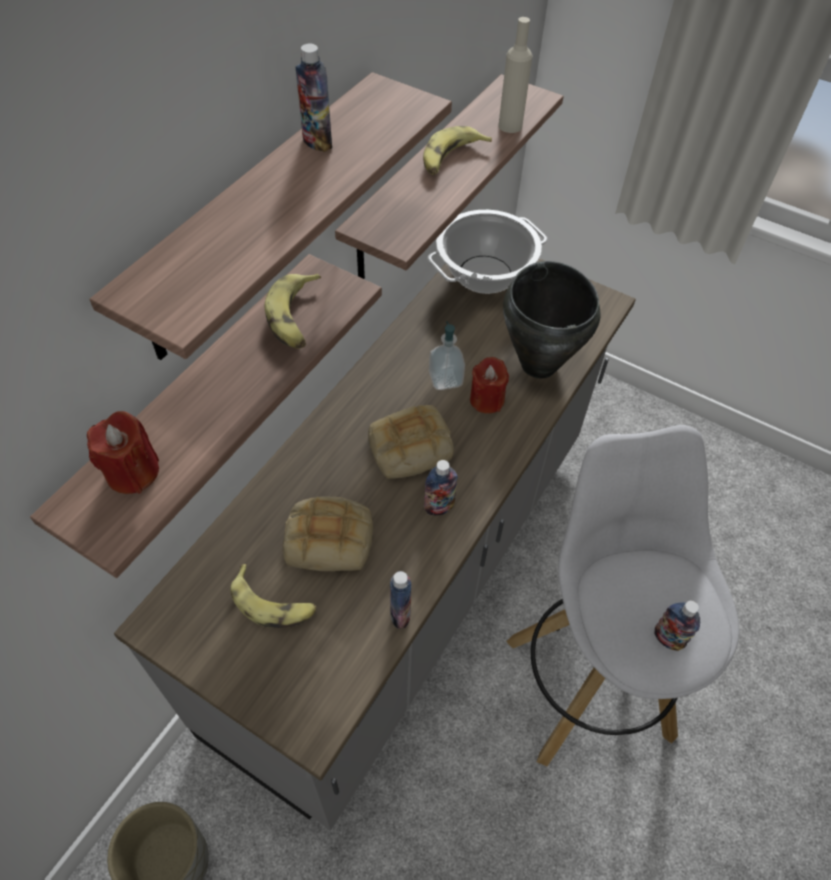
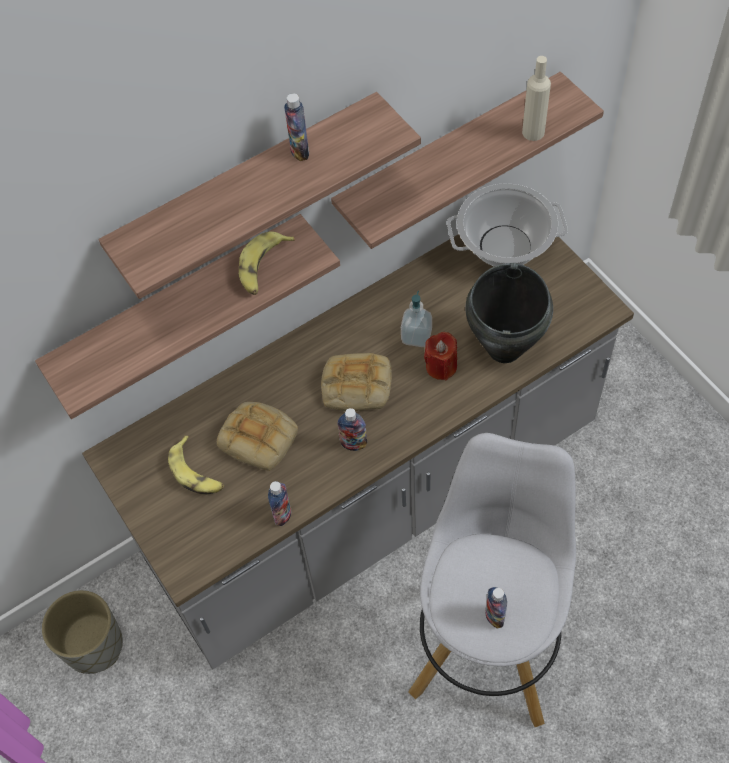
camera: 30 degrees right, 5 degrees up
red candle [87,411,159,494] -> none
banana [423,126,492,175] -> none

